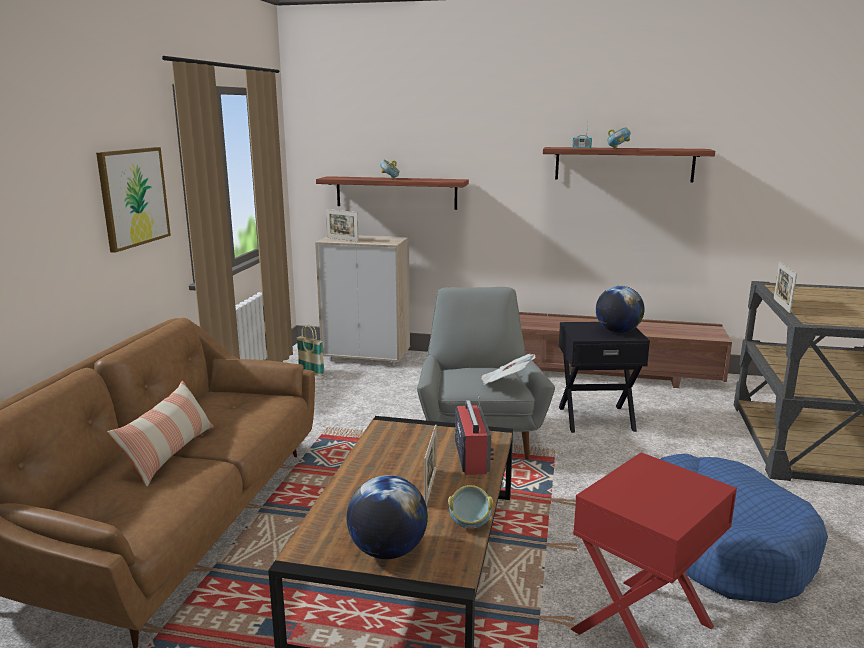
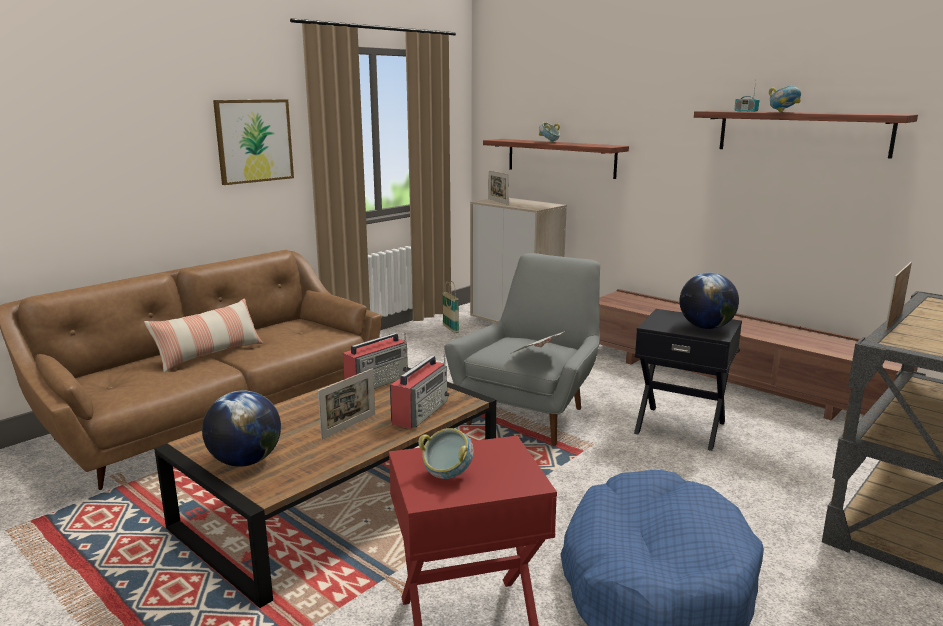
camera: 30 degrees right, 0 degrees up
bowl [448,485,493,528] -> bowl moved to [418,428,474,479]
none -> radio [343,333,408,389]

